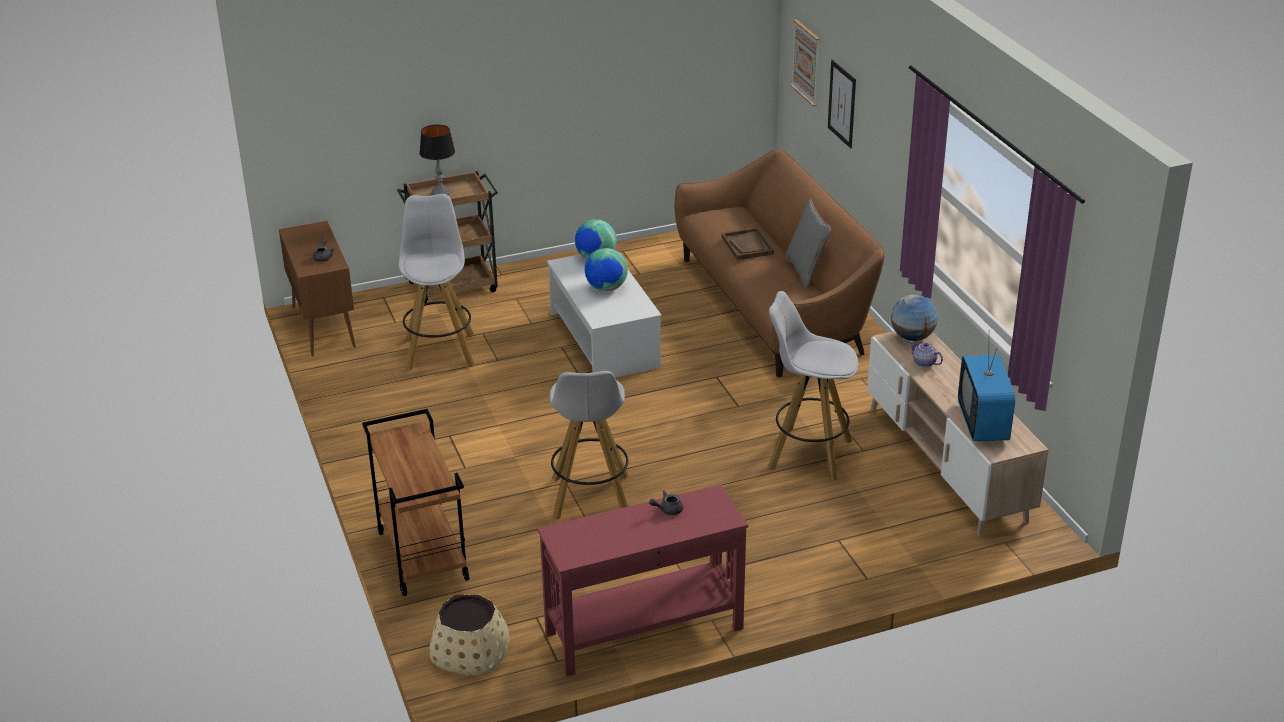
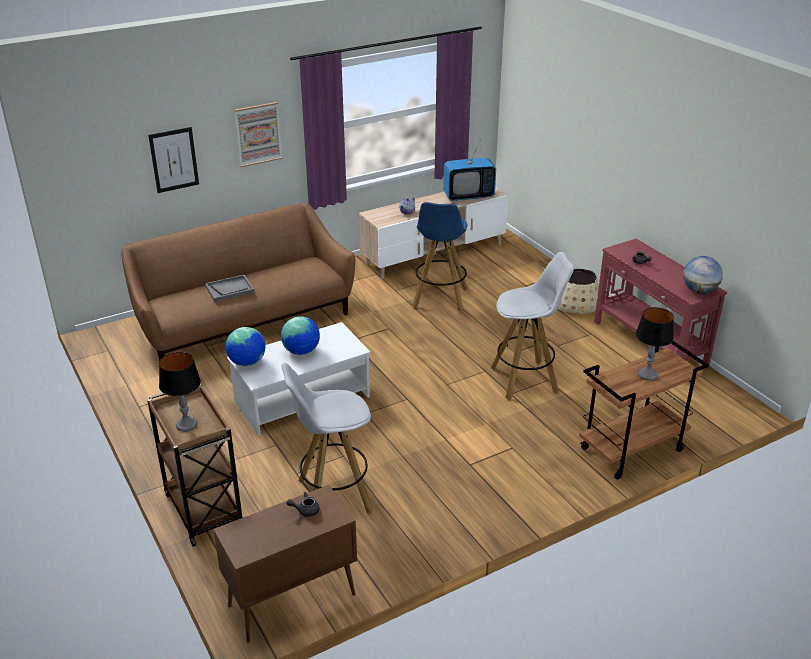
camera: 100 degrees left, 0 degrees up
beige planter [429,594,510,676] -> beige planter moved to [559,269,599,314]
brown tray [721,228,774,260] -> grey tray [205,275,255,302]
white stool [768,291,858,482] -> blue stool [412,202,468,312]
grey pillow [785,198,831,289] -> none
picture [791,19,820,106] -> picture moved to [234,102,282,167]
globe [891,295,938,341] -> globe moved to [683,256,723,294]
none -> table lamp [636,307,674,381]

